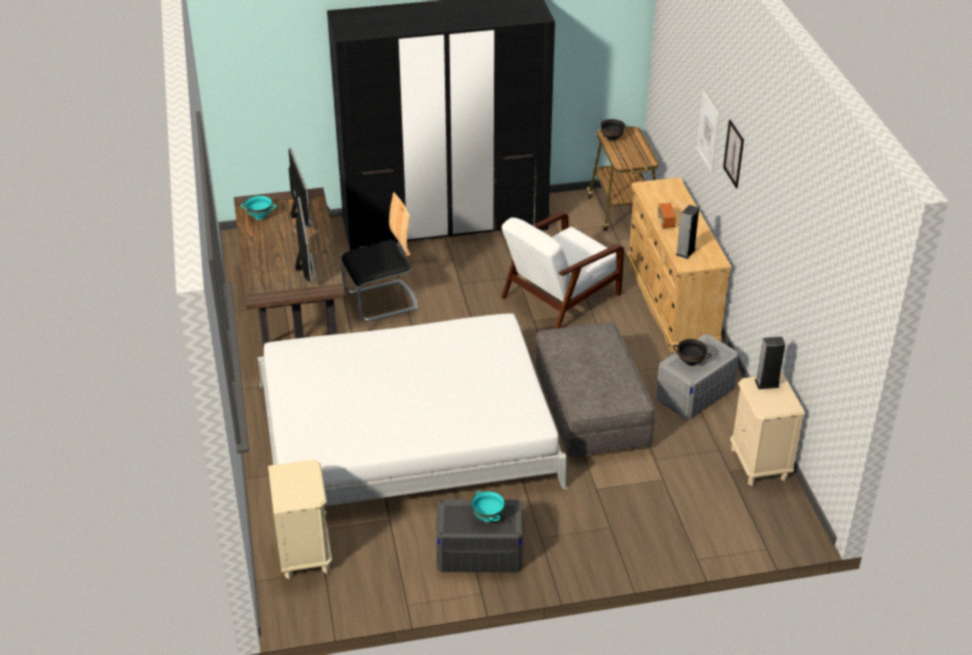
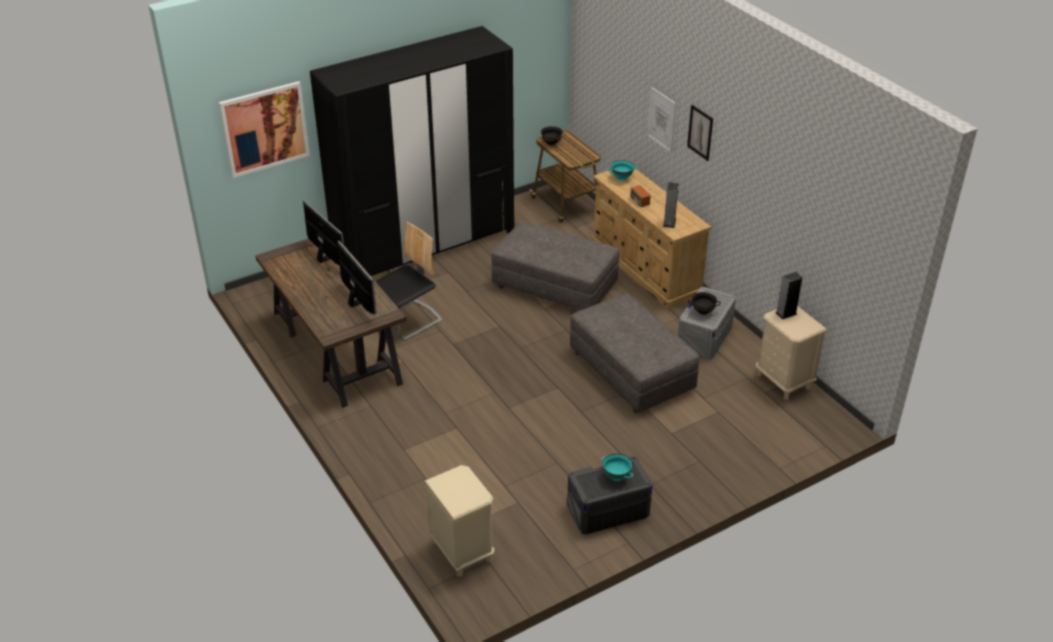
camera: 20 degrees left, 0 degrees up
turquoise bowl [241,195,277,220] -> turquoise bowl moved to [608,160,637,181]
white bed [258,313,568,506] -> none
white armchair [501,212,624,329] -> grey ottoman [491,221,619,311]
none -> picture [219,81,310,178]

